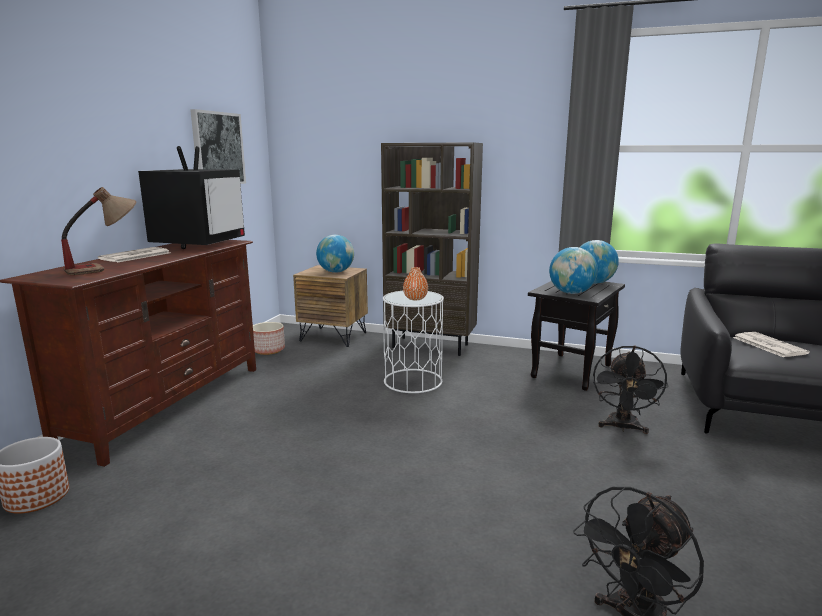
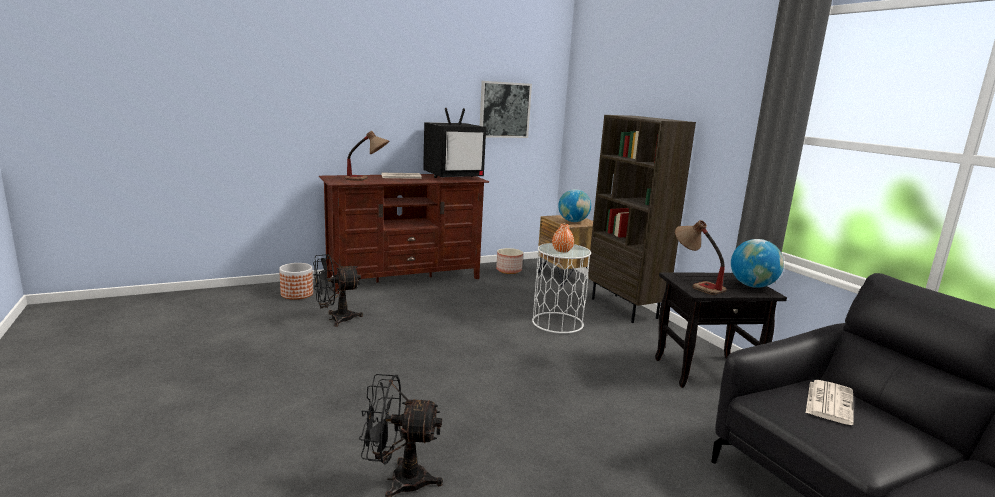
camera: 45 degrees right, 0 degrees up
globe [549,247,598,294] -> table lamp [675,220,727,295]
black fan [593,345,668,434] -> black fan moved to [313,254,363,327]

